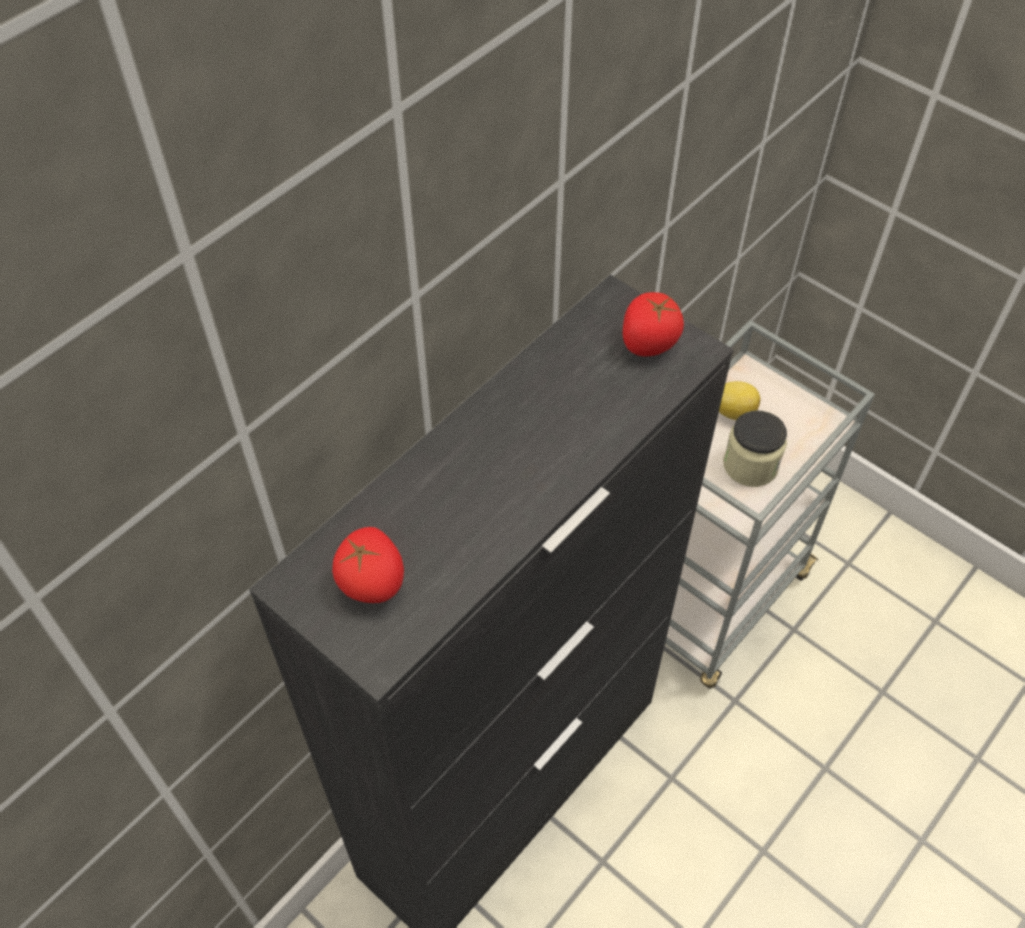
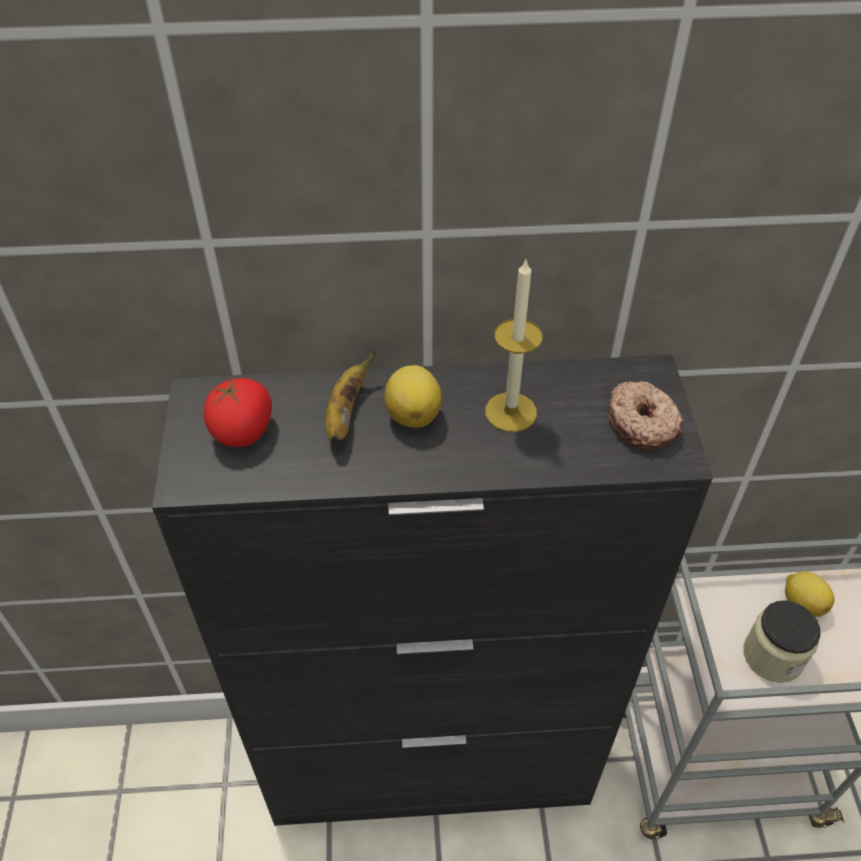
camera: 45 degrees right, 5 degrees down
tomato [623,292,684,356] -> donut [608,381,684,450]
none -> banana [325,350,376,442]
none -> lemon [385,365,442,428]
none -> candle [485,260,543,432]

